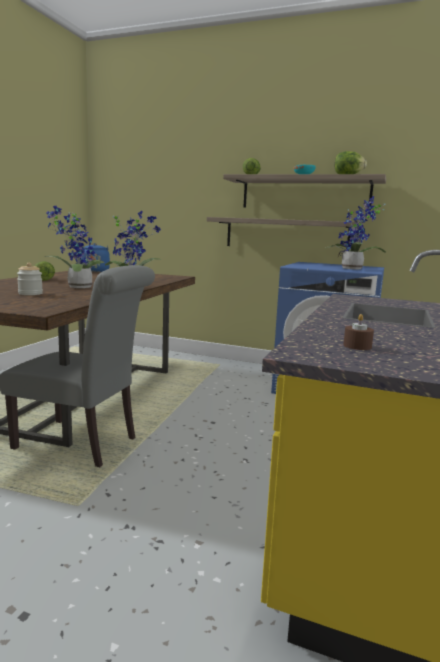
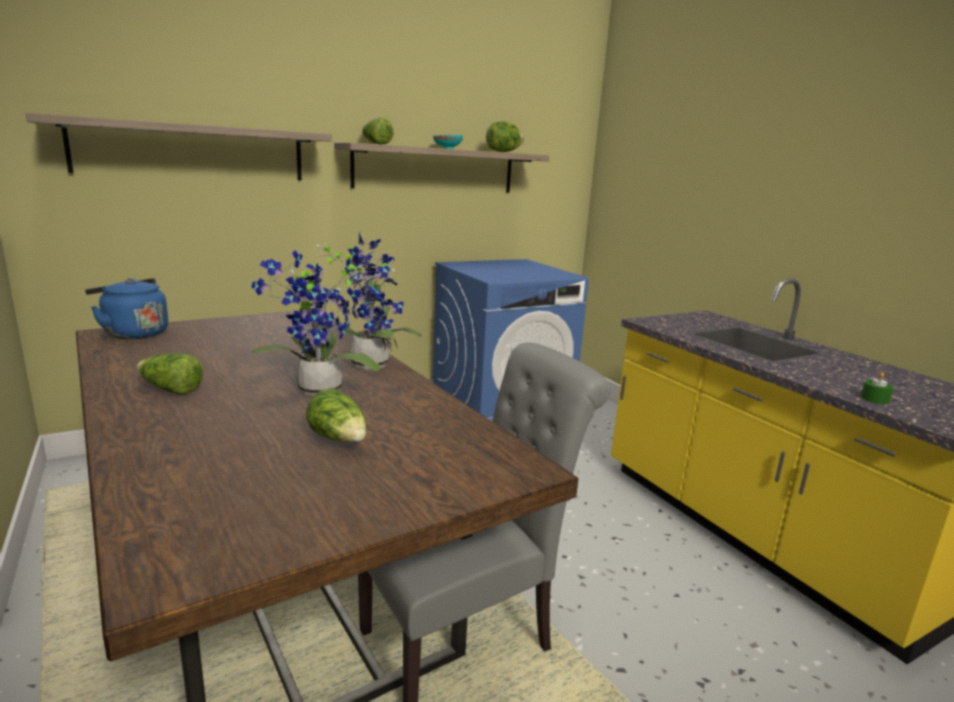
camera: 50 degrees left, 5 degrees up
jar [17,263,43,295] -> lettuce [306,388,366,442]
shelf [207,217,360,247] -> shelf moved to [25,113,332,180]
potted plant [326,196,386,270] -> none
brown candle [343,314,374,350] -> none
none -> green candle [861,372,893,404]

